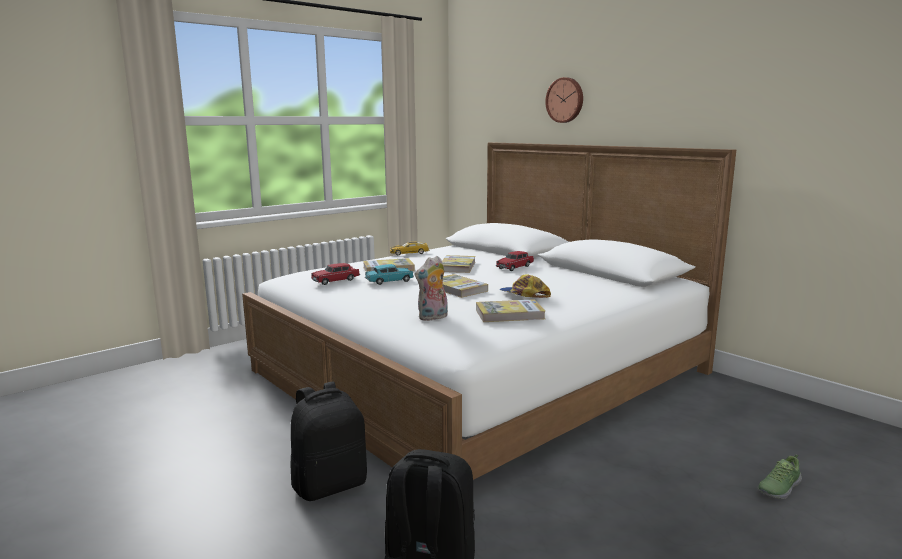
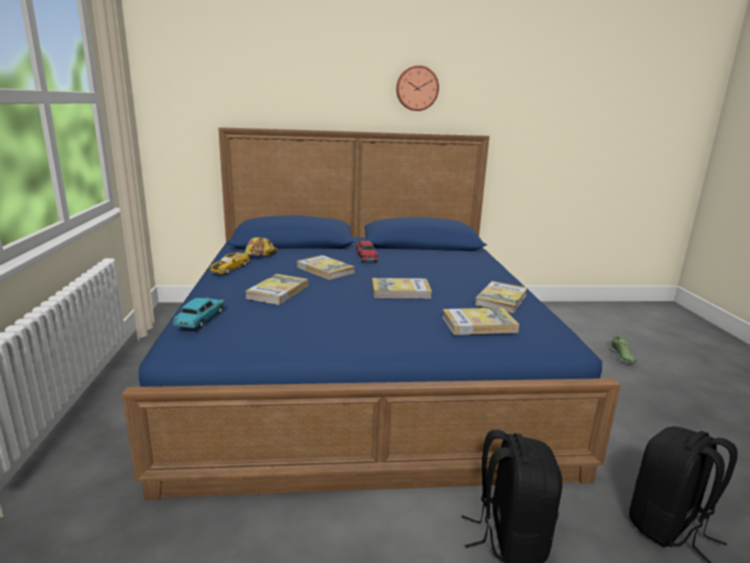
camera: 55 degrees left, 5 degrees up
white bed [242,142,736,480] -> blue bed [122,127,621,501]
red toy car [311,263,360,285] -> none
turquoise toy car [365,264,414,285] -> turquoise toy car moved to [173,297,226,329]
plush toy [415,256,448,321] -> book [442,308,519,335]
cap [500,274,551,298] -> cap moved to [235,237,277,255]
wall clock [545,77,583,123] -> wall clock moved to [396,65,439,111]

